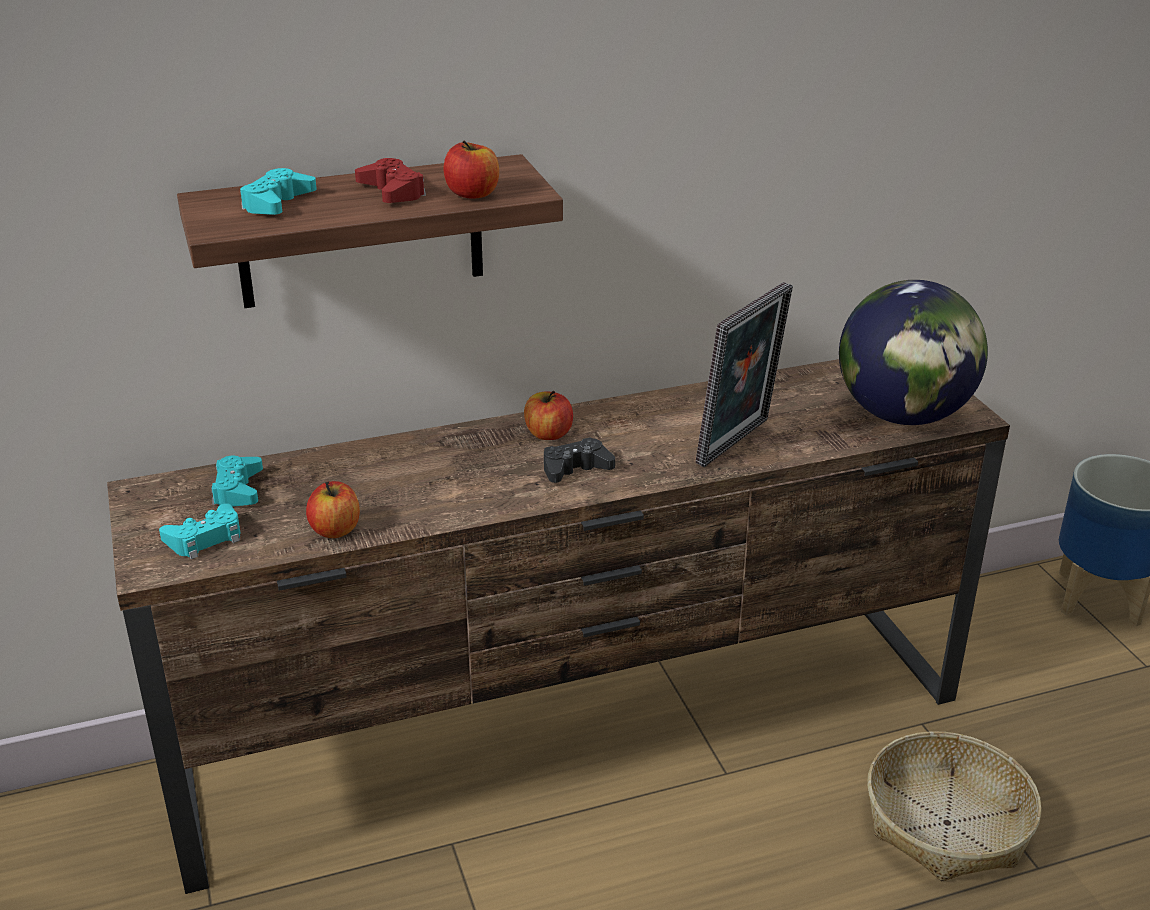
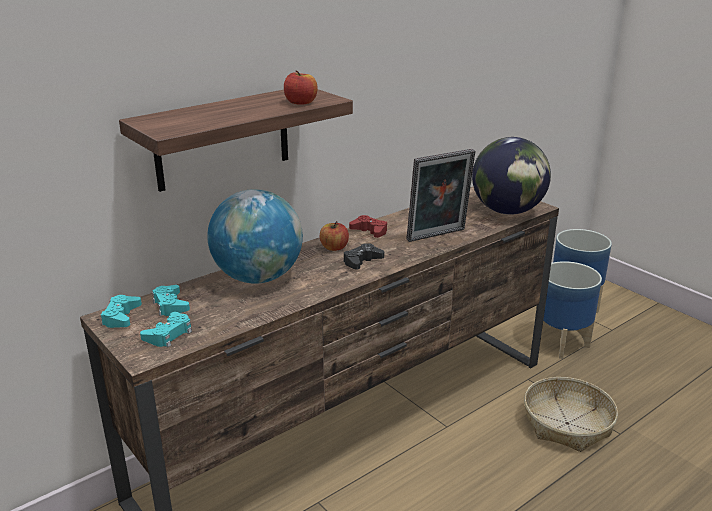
camera: 20 degrees left, 5 degrees down
turquoise game controller [240,168,317,215] -> turquoise game controller moved to [101,295,142,328]
apple [306,481,360,538] -> none
red game controller [355,158,426,203] -> red game controller moved to [349,215,387,238]
picture frame [696,282,793,467] -> picture frame turned 45 degrees clockwise [407,149,475,242]
none -> globe [207,189,303,284]
none -> planter [542,261,602,359]

